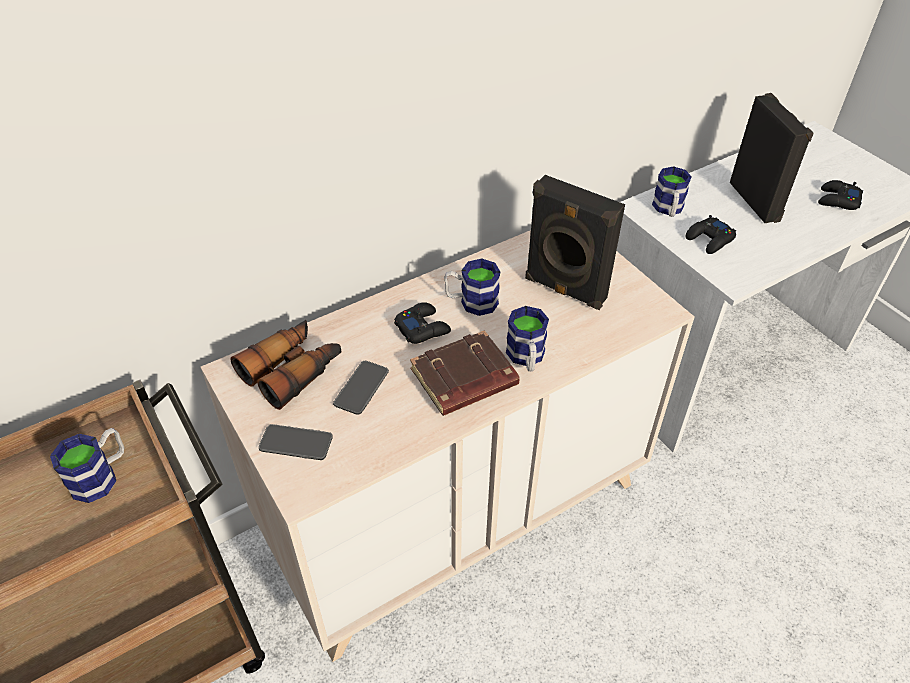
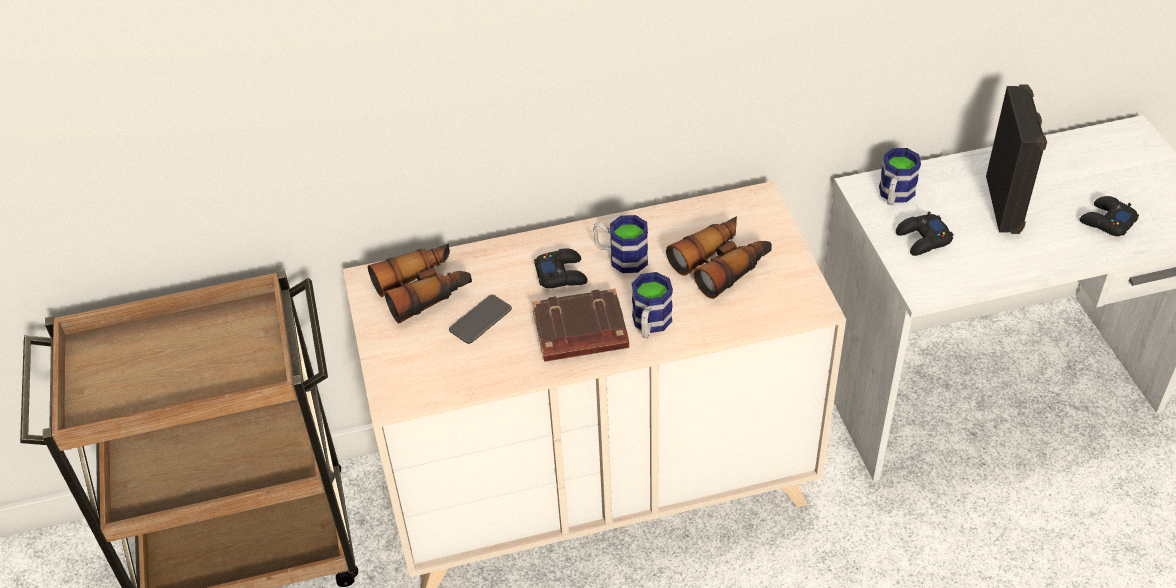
camera: 20 degrees right, 0 degrees up
mug [50,428,124,503] -> none
phone [259,424,333,460] -> none
black speaker [525,175,625,310] -> binoculars [666,216,772,299]

